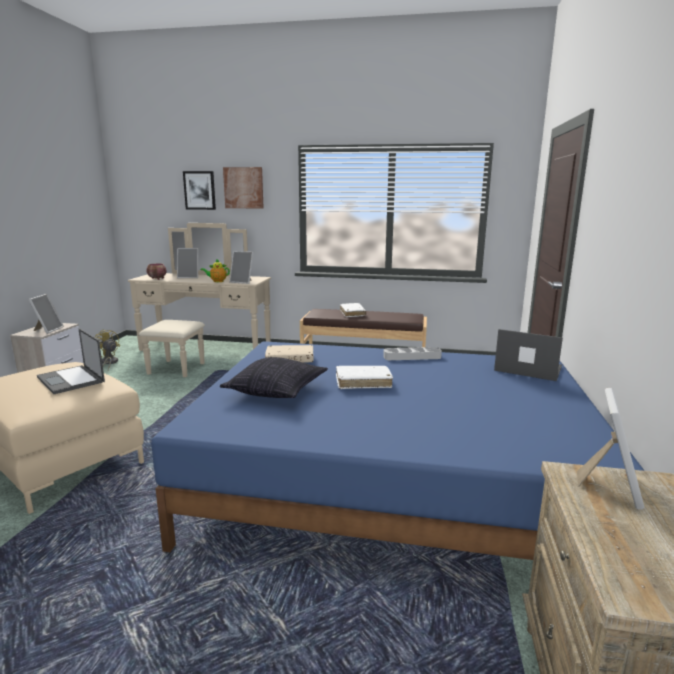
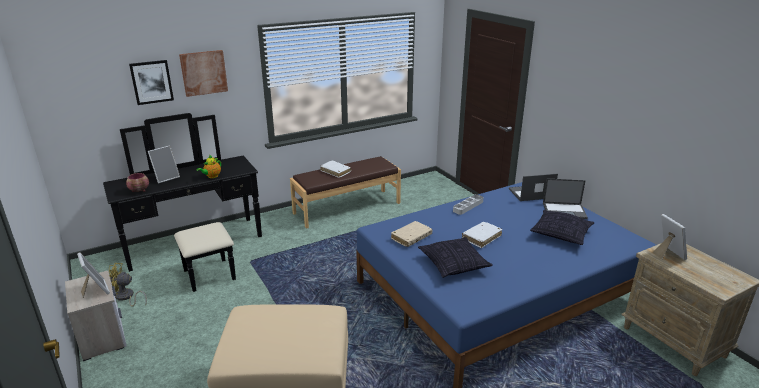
camera: 40 degrees left, 10 degrees up
laptop [37,328,105,394] -> laptop moved to [543,179,588,219]
beige dresser [128,223,271,377] -> black dresser [103,113,262,292]
picture frame [229,251,253,284] -> none
none -> pillow [530,210,594,245]

